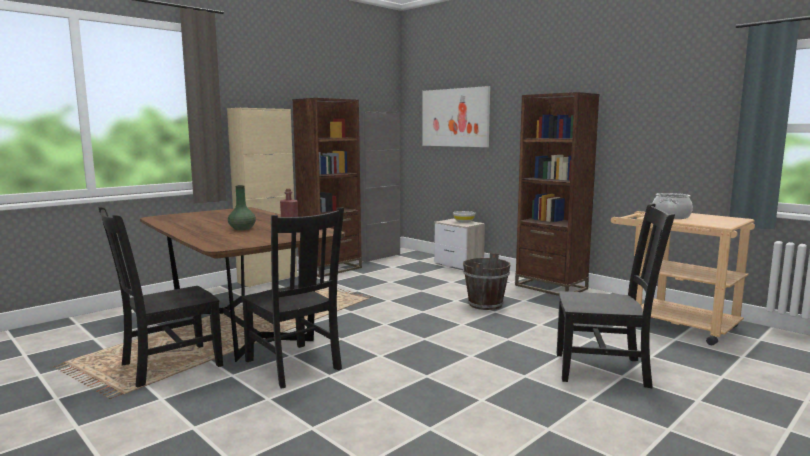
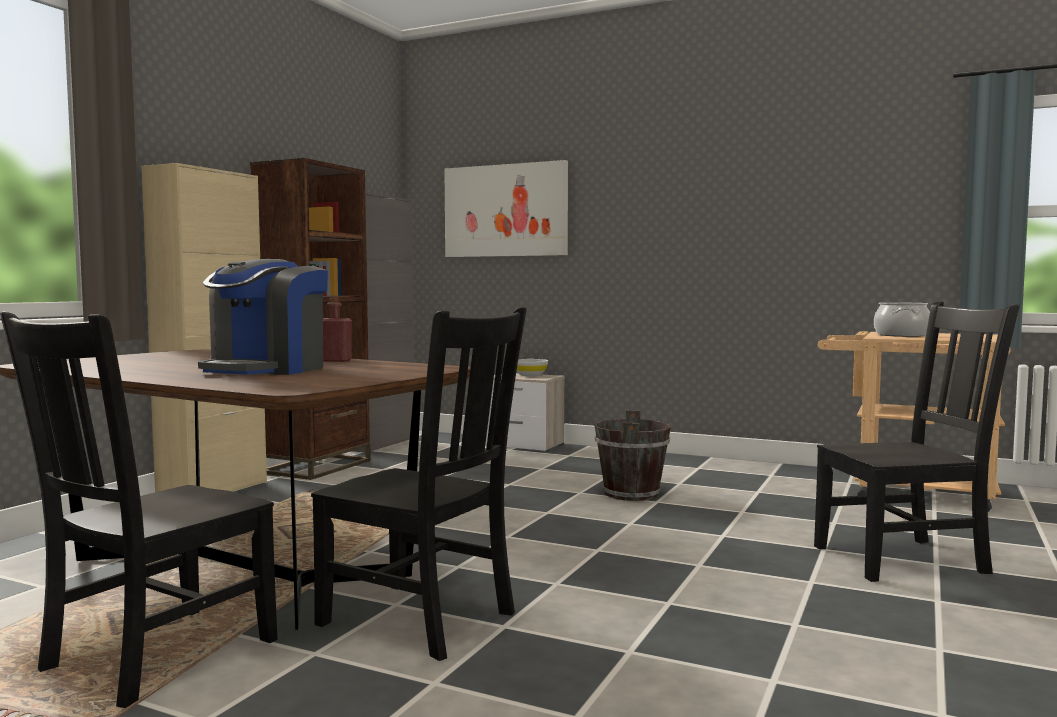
camera: 20 degrees left, 5 degrees down
green vase [228,185,256,231] -> coffee machine [198,259,328,375]
brown bookcase [515,92,600,296] -> none

